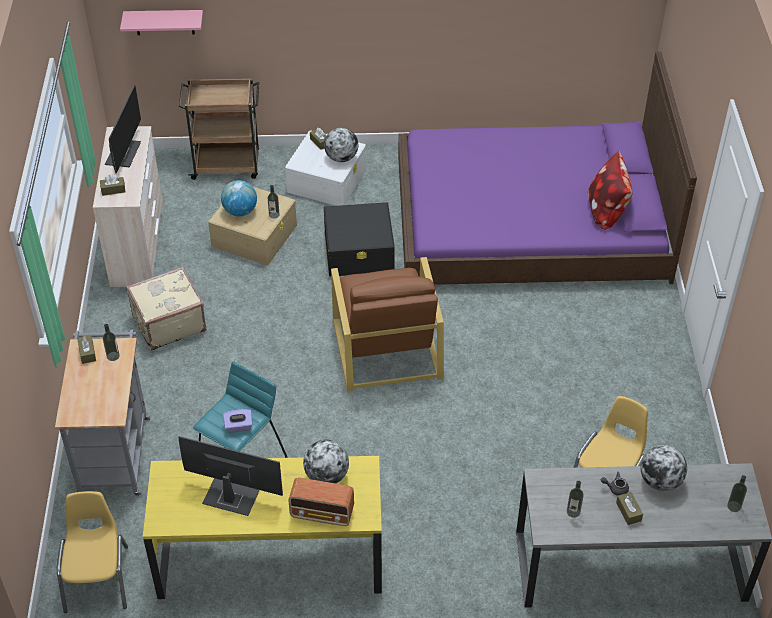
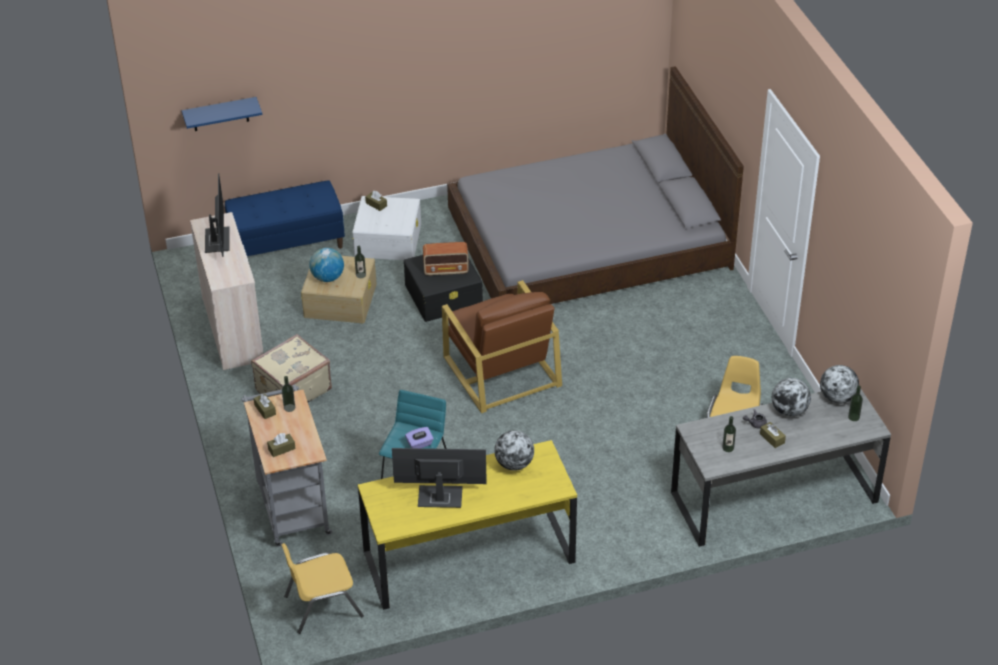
camera: 15 degrees left, 5 degrees down
yellow chair [57,491,128,613] -> yellow chair turned 90 degrees counterclockwise [281,543,364,634]
brown tissue box [100,174,125,196] -> brown tissue box moved to [267,433,296,457]
pink shelf [120,10,203,35] -> blue shelf [182,97,262,131]
brown cart [179,78,259,180] -> blue bench [225,181,345,256]
radio [288,478,354,526] -> radio moved to [423,242,469,276]
globe [324,128,358,162] -> globe moved to [820,365,859,404]
purple bed [398,51,697,285] -> grey bed [447,66,744,304]
pillow [588,151,633,230] -> none

